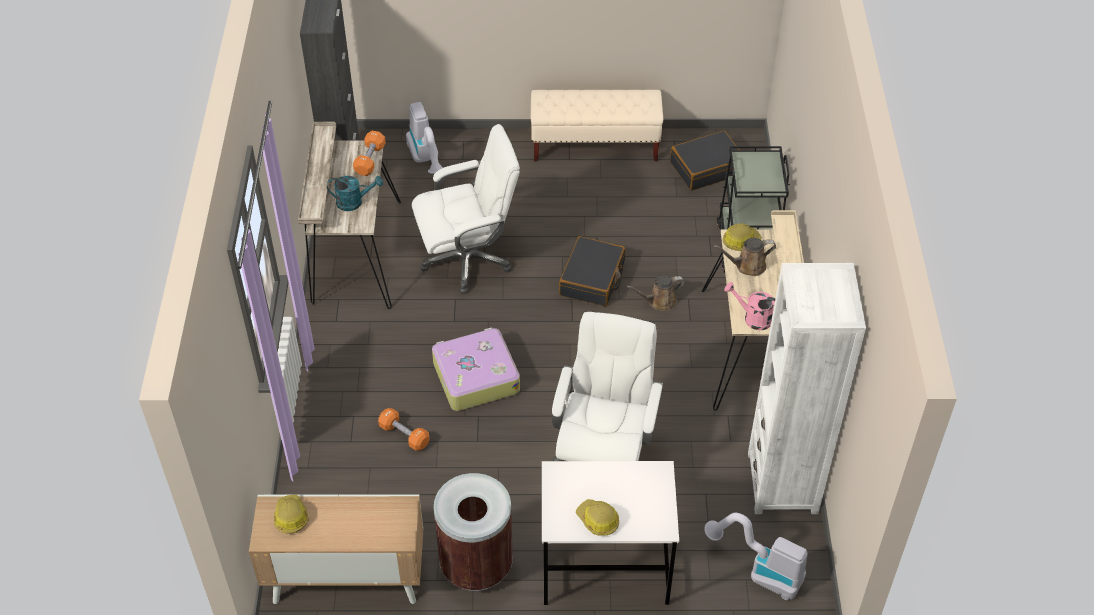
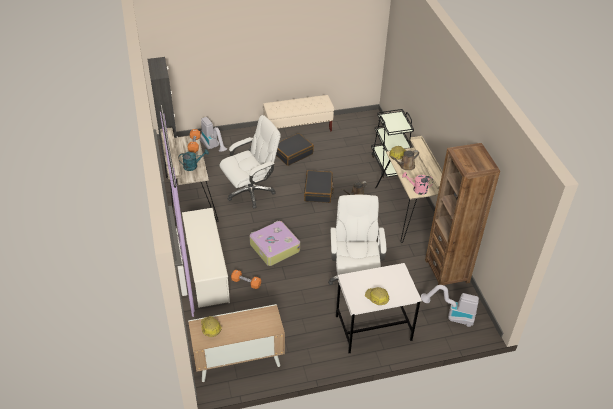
camera: 15 degrees left, 5 degrees down
brown trash can [434,473,513,591] -> none
black suitcase [670,130,740,190] -> black suitcase moved to [276,133,314,166]
white bookcase [748,263,866,514] -> brown bookcase [425,143,500,285]
none -> white shoe rack [182,208,230,308]

